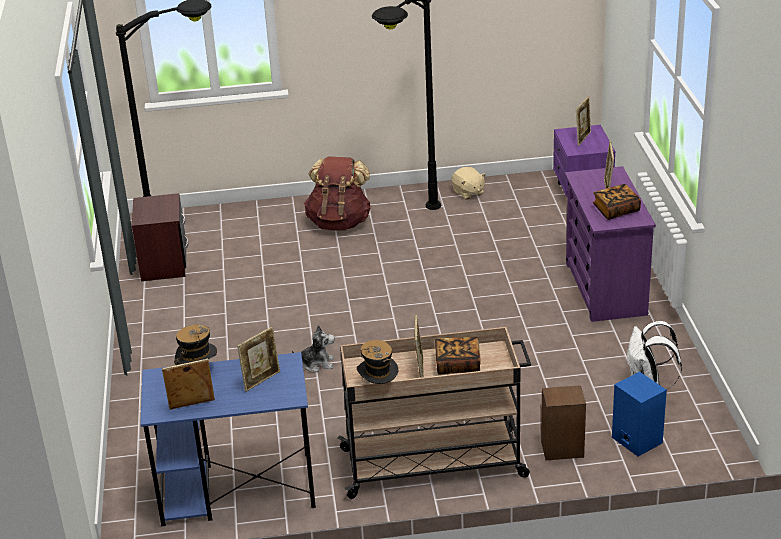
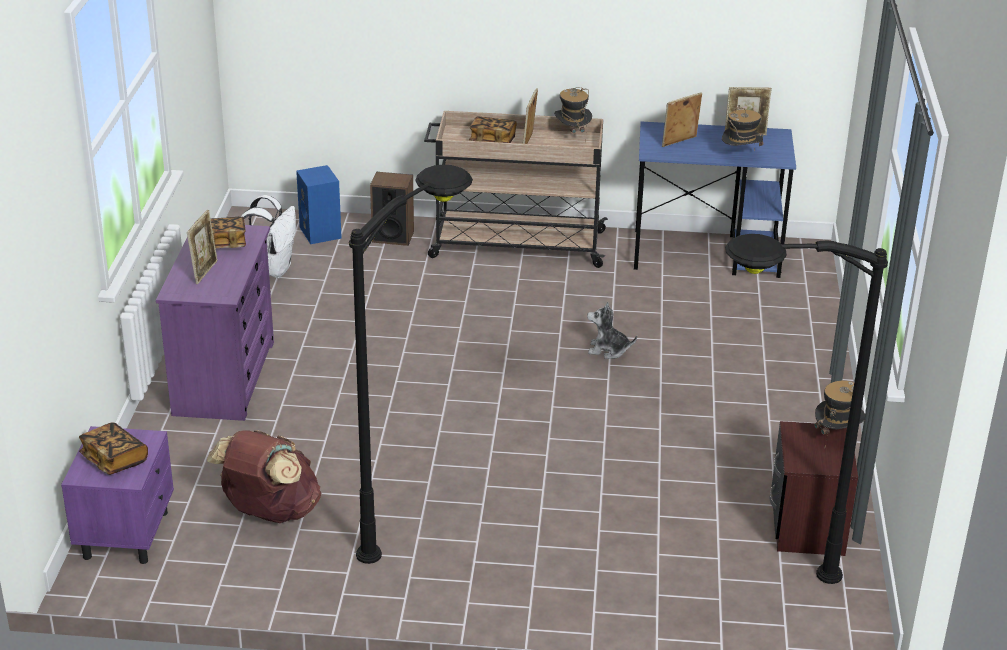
camera: 170 degrees left, 0 degrees up
brown backpack [304,157,372,231] -> brown backpack moved to [207,430,321,523]
beige plush toy [452,167,486,199] -> none
picture frame [576,96,591,146] -> book [79,422,148,475]
none -> hat [814,381,866,449]

